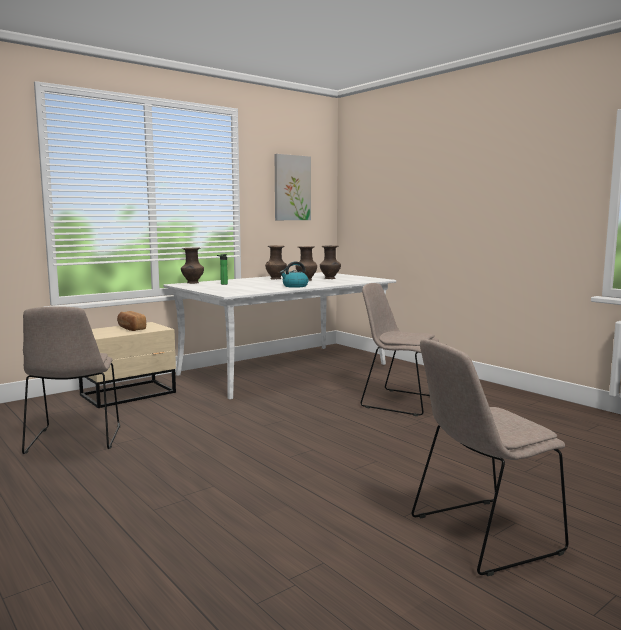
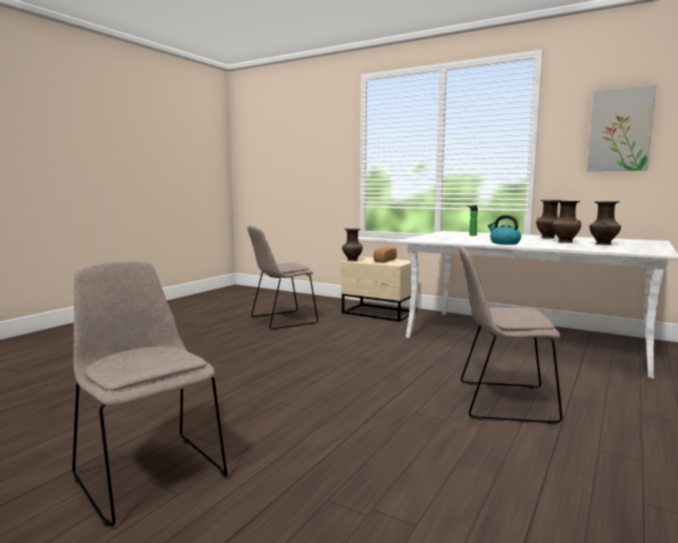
camera: 70 degrees right, 0 degrees up
brown vase [181,247,204,284] -> brown vase moved to [342,229,363,261]
beige chair [360,283,439,416] -> beige chair turned 90 degrees counterclockwise [459,246,563,425]

